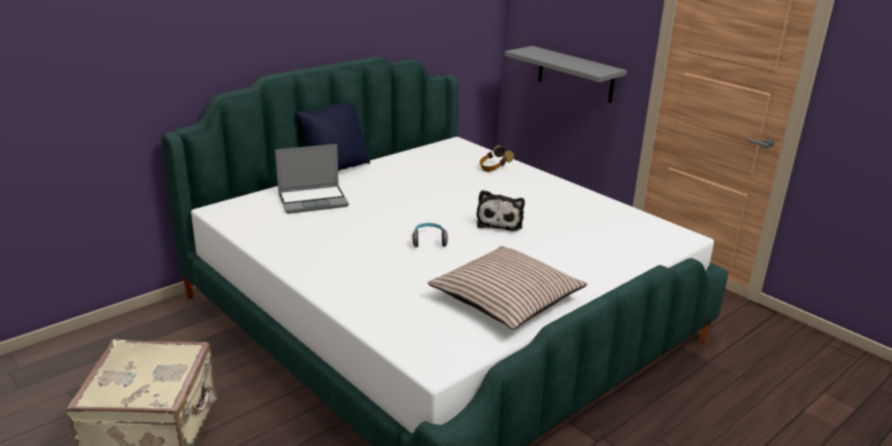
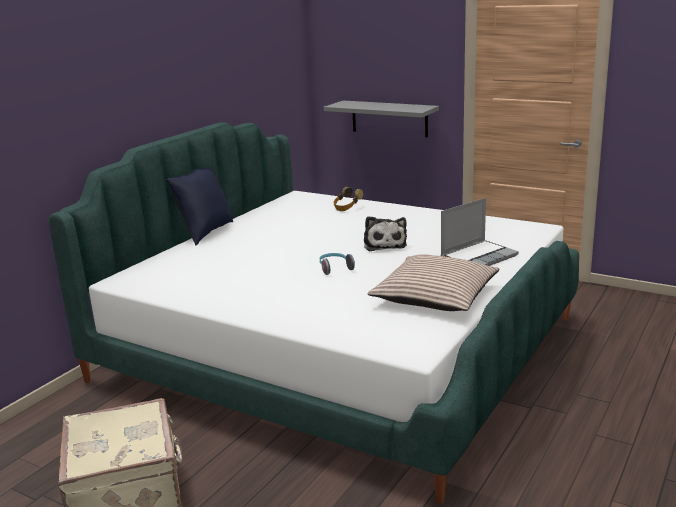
camera: 15 degrees left, 5 degrees down
laptop [275,144,349,214] -> laptop moved to [441,198,519,266]

